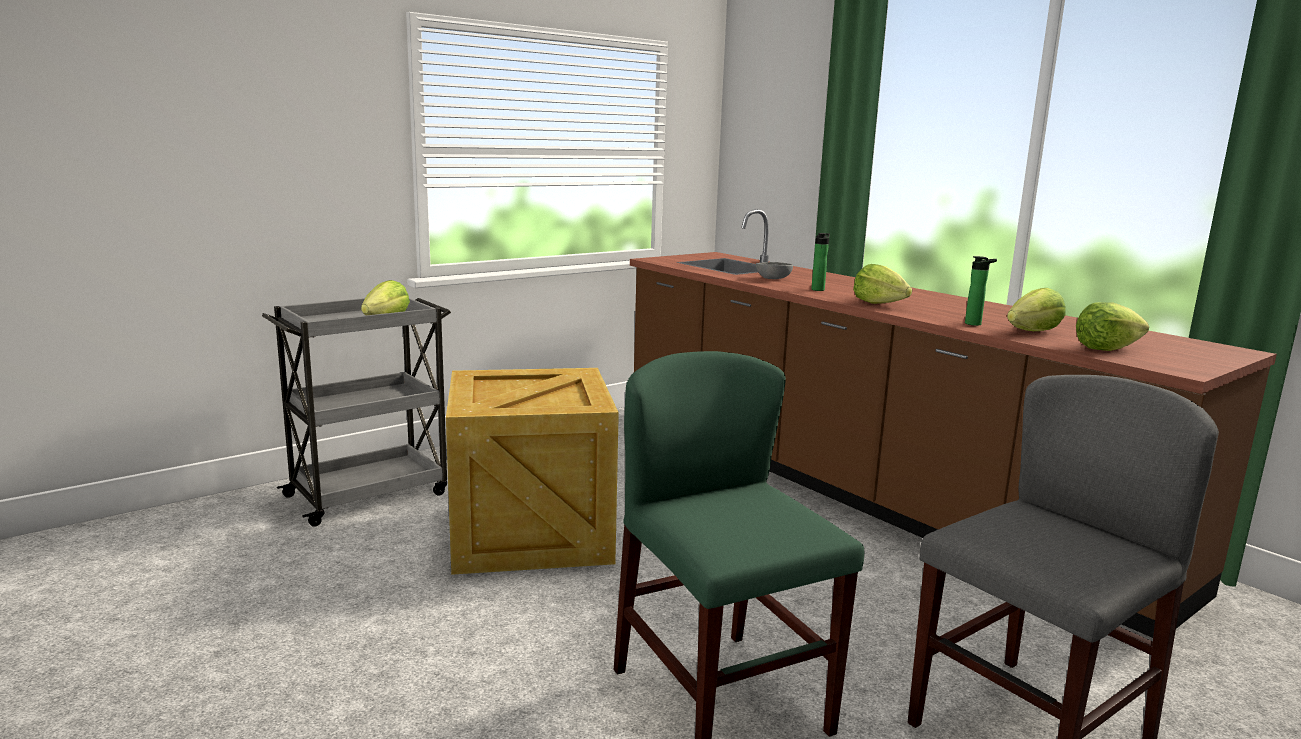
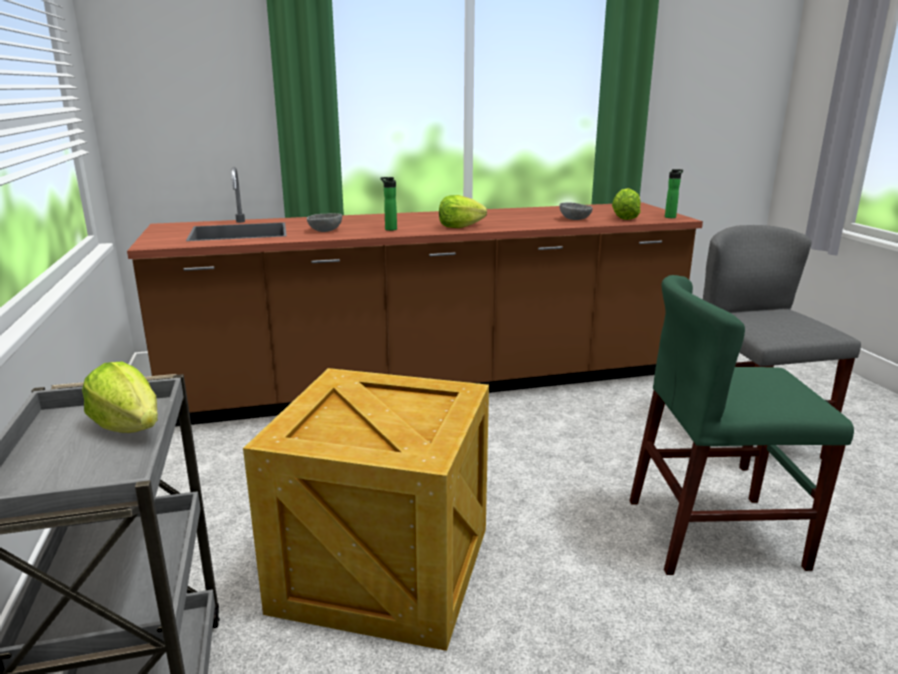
camera: 65 degrees left, 5 degrees up
bottle [965,256,997,326] -> bottle moved to [665,169,683,218]
lettuce [1007,288,1066,331] -> grey bowl [560,202,593,220]

